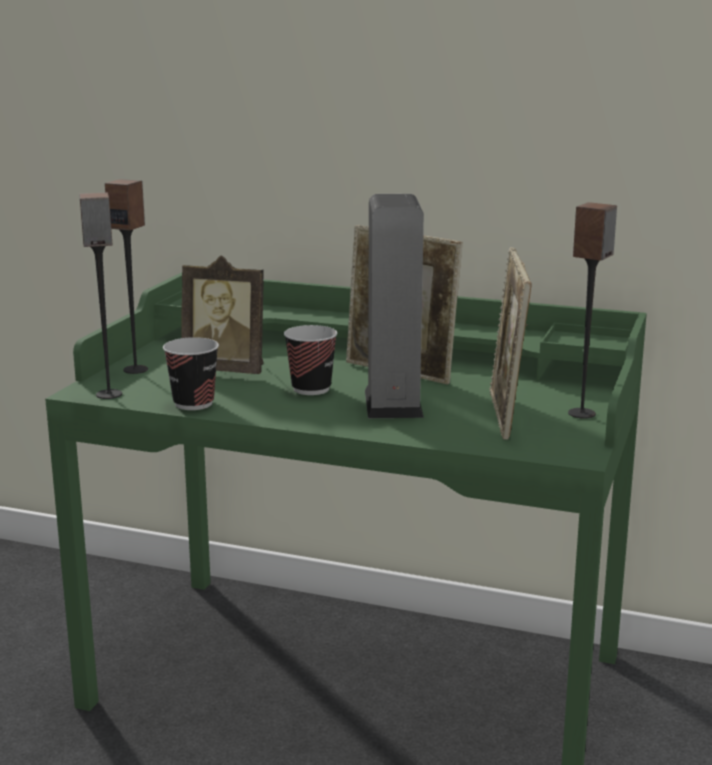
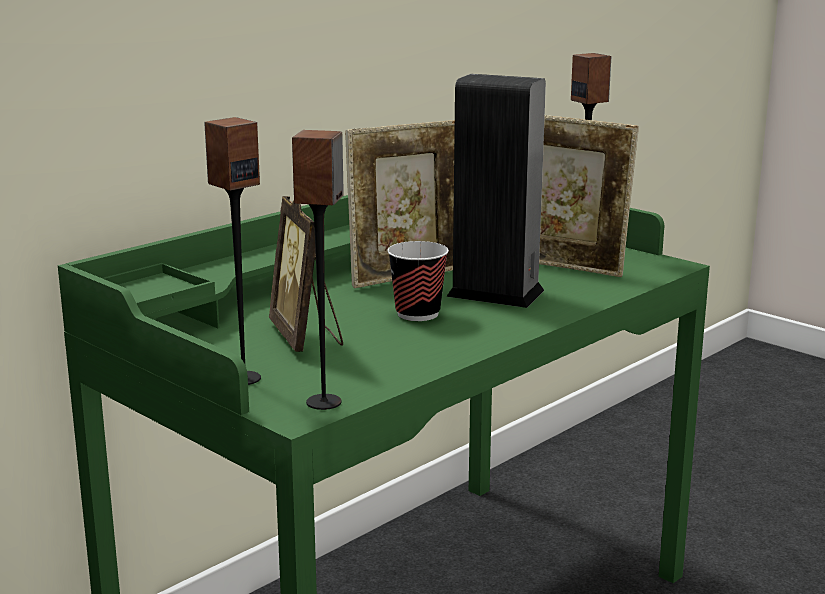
camera: 65 degrees left, 0 degrees up
cup [163,337,219,410] -> none
picture frame [181,255,264,374] -> picture frame turned 120 degrees clockwise [269,196,343,352]

